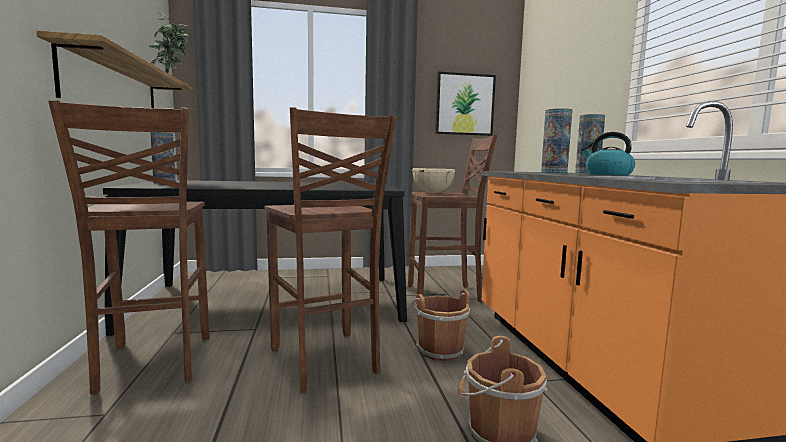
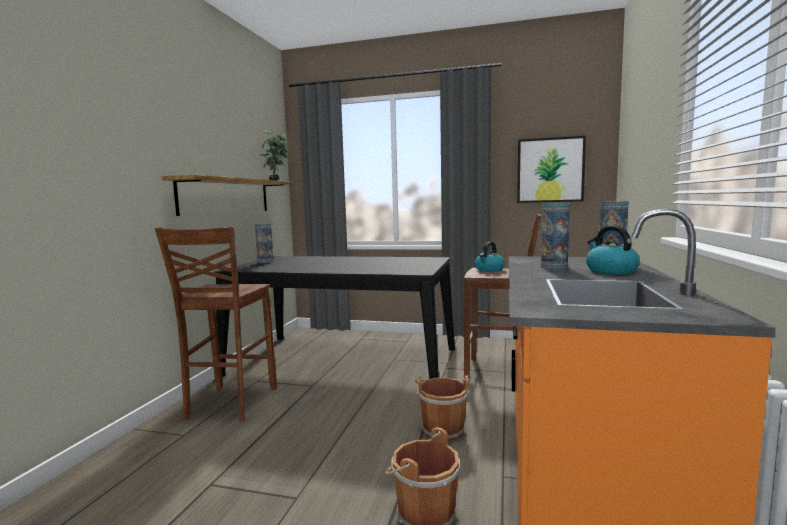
camera: 25 degrees right, 0 degrees up
brown stool [264,107,397,392] -> none
beige cooking pot [411,168,455,193] -> kettle [475,242,505,272]

